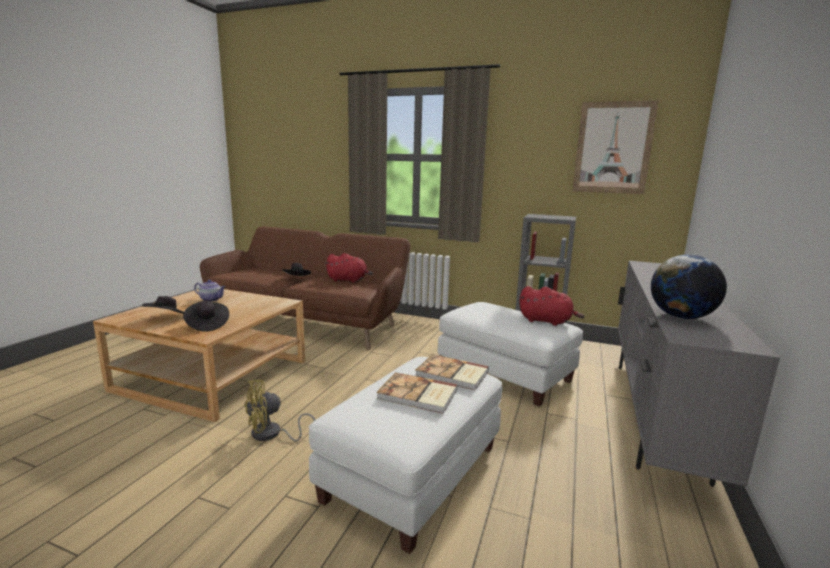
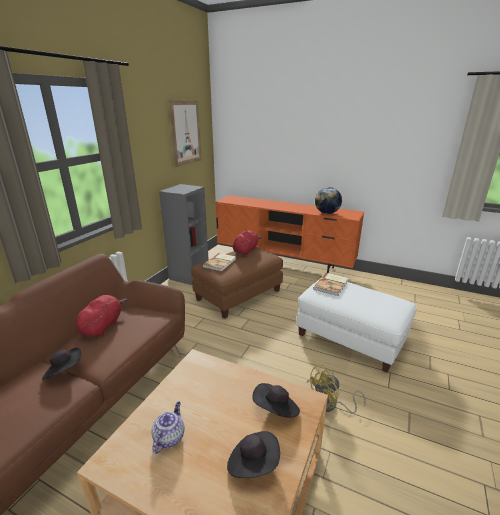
camera: 85 degrees left, 10 degrees up
yellow fan [244,379,316,442] -> yellow fan turned 90 degrees clockwise [307,365,366,414]
book [376,372,458,414] -> book moved to [202,253,236,271]
white ottoman [438,302,583,407] -> brown ottoman [191,247,283,319]
grey tv stand [618,261,780,487] -> orange tv stand [215,195,364,273]

